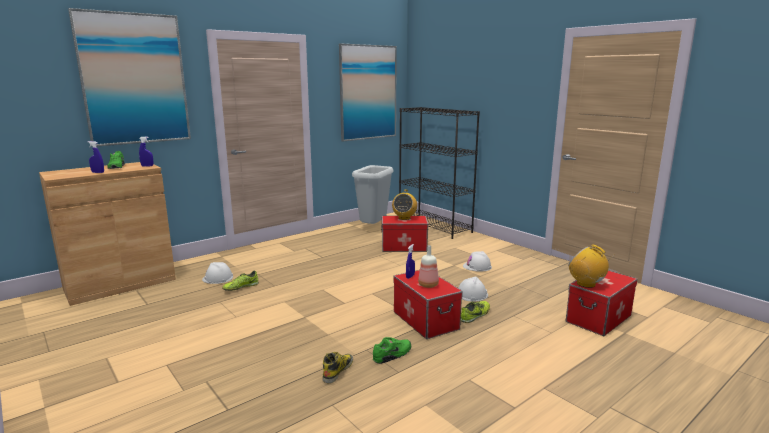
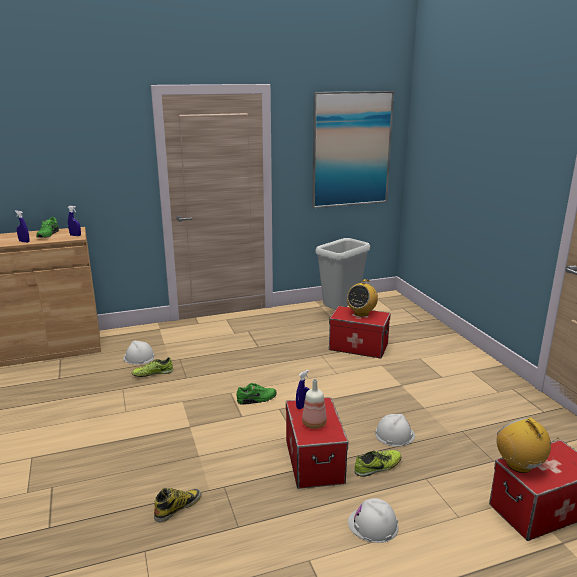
camera: 20 degrees right, 5 degrees up
picture [68,8,191,147] -> none
green shoe [373,337,411,364] -> green shoe moved to [236,383,277,405]
black bookcase [399,107,480,239] -> none
white hard hat [463,251,492,272] -> white hard hat moved to [348,498,399,543]

